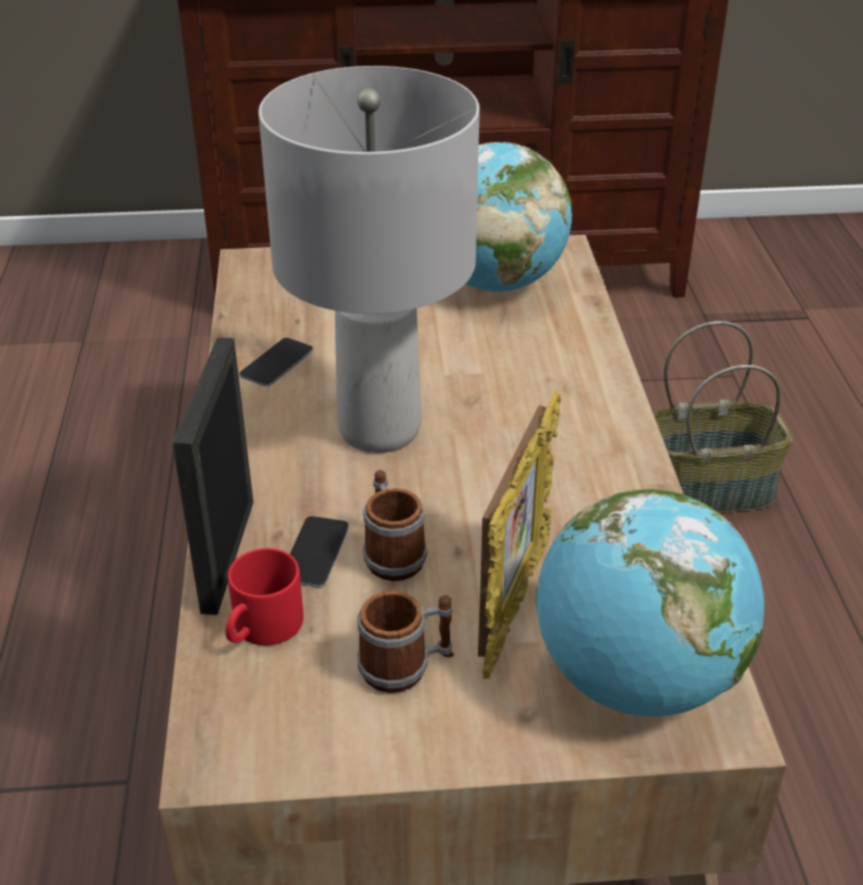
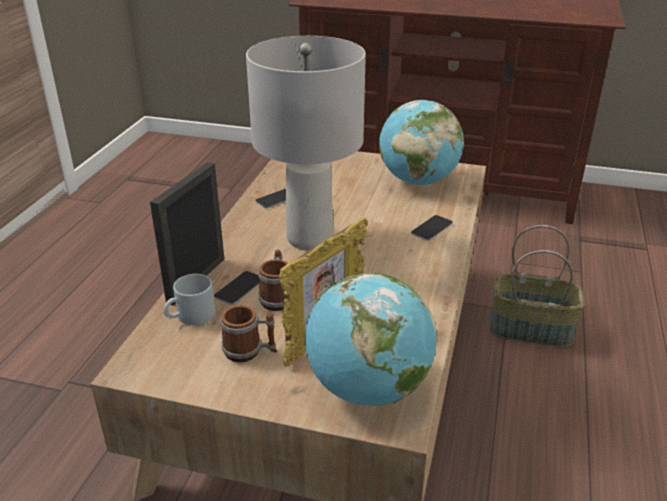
camera: 20 degrees right, 5 degrees down
red mug [226,548,304,646] -> grey mug [164,274,215,325]
none -> phone [411,215,453,241]

